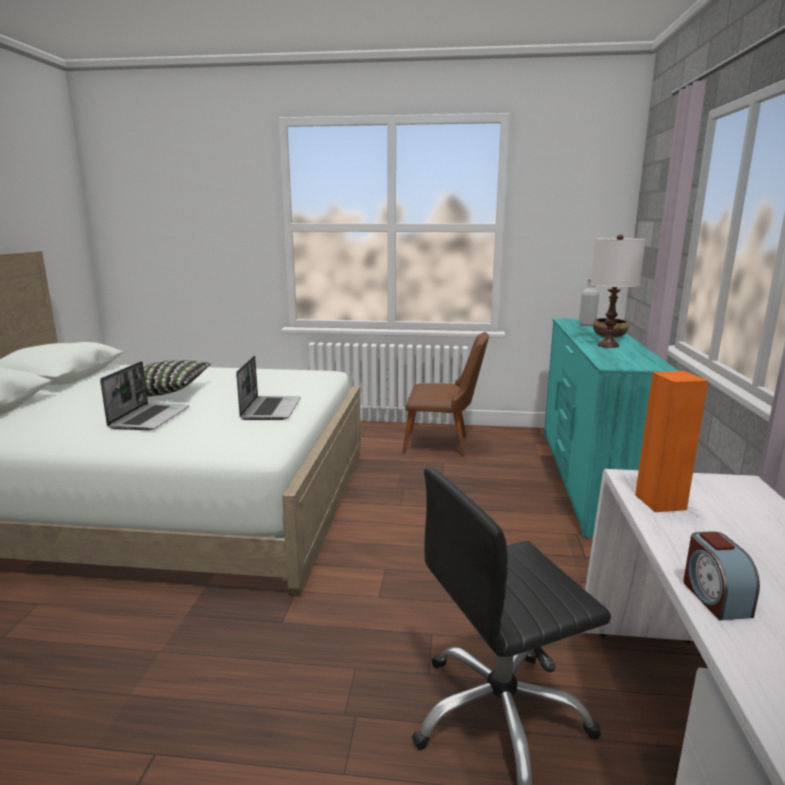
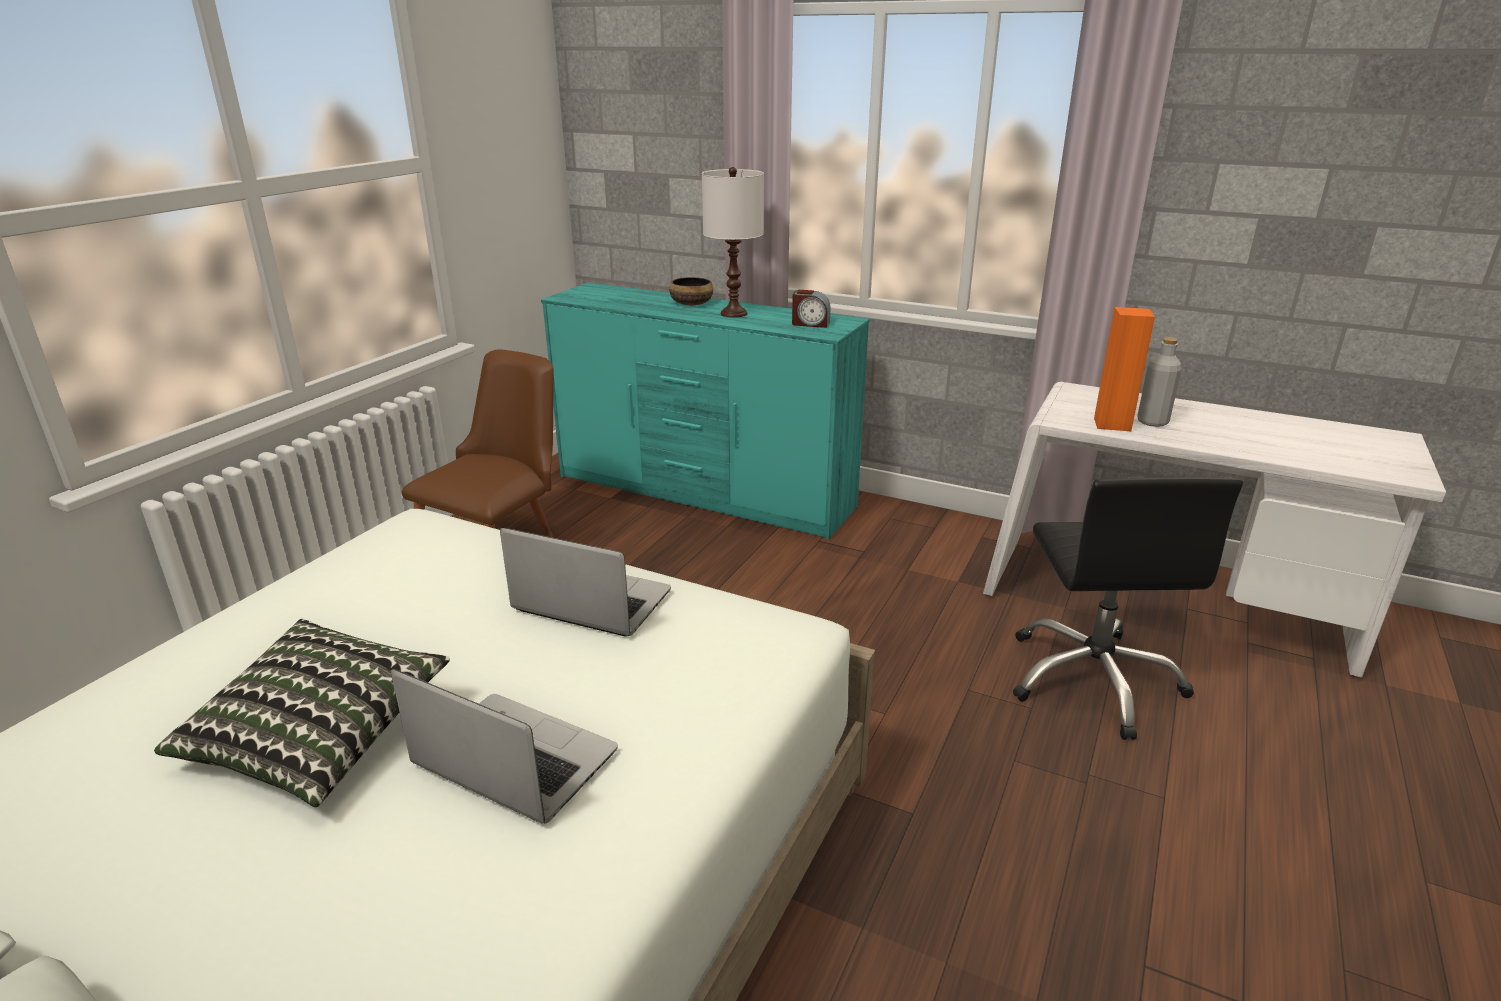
camera: 70 degrees left, 10 degrees up
grey bottle [579,279,599,326] -> grey bottle moved to [1138,337,1181,427]
alarm clock [683,531,760,620] -> alarm clock moved to [792,290,831,328]

